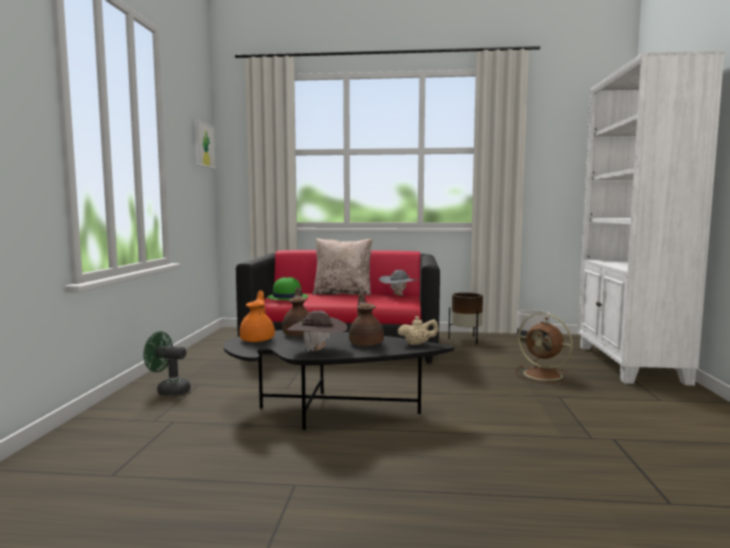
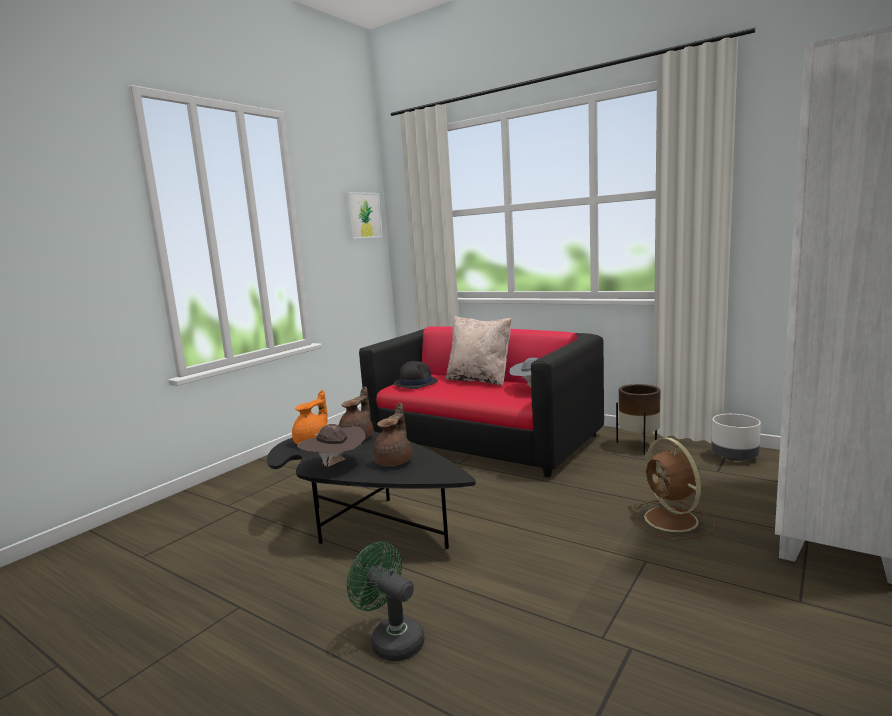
camera: 30 degrees right, 5 degrees up
green fan [144,331,191,396] -> green fan moved to [347,542,425,662]
green hat [267,277,308,301] -> black hat [394,361,438,389]
beige teapot [398,316,439,345] -> none

